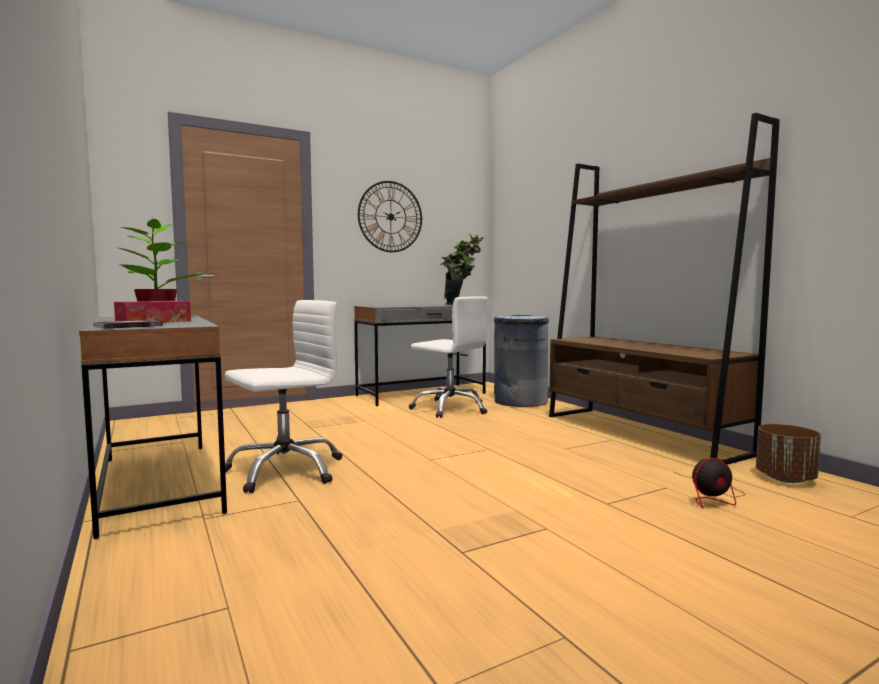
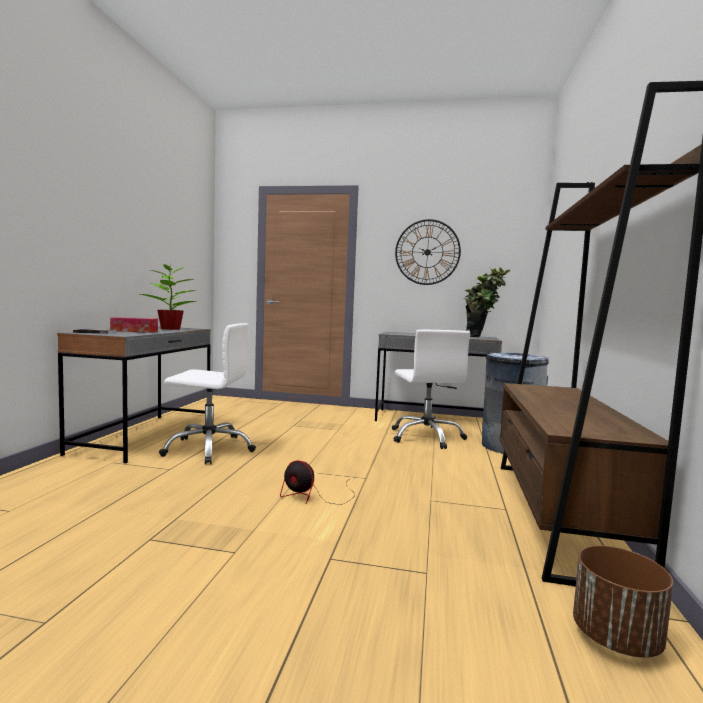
camera: 40 degrees right, 0 degrees up
fan [673,458,744,509] -> fan moved to [280,460,355,505]

